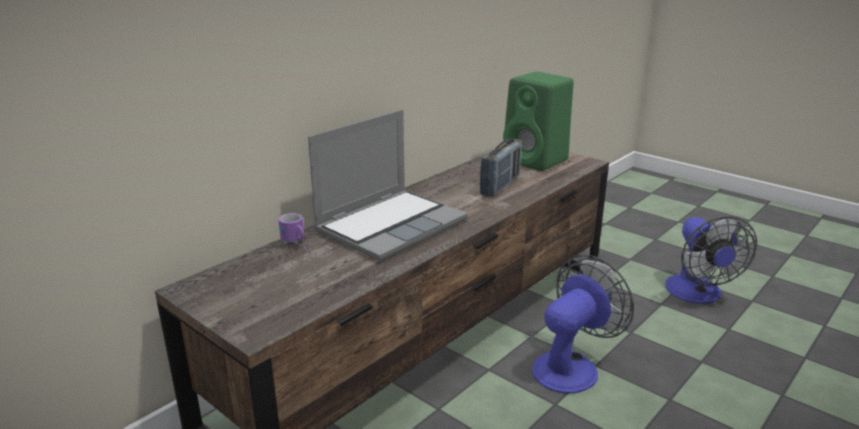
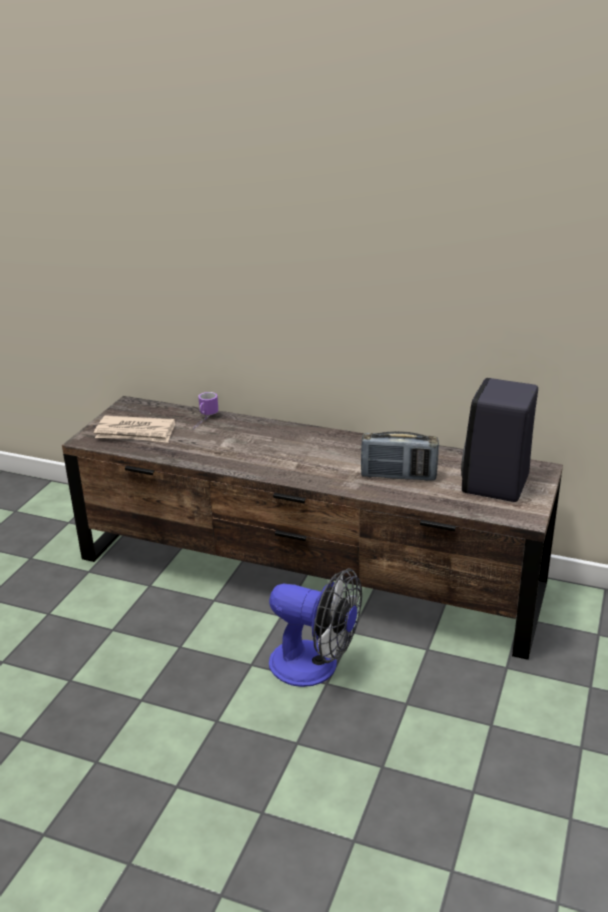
camera: 70 degrees right, 5 degrees up
laptop [308,110,467,261] -> none
green speaker [503,72,574,171] -> black speaker [461,378,538,502]
fan [665,216,757,304] -> none
none -> newspaper [94,415,175,443]

